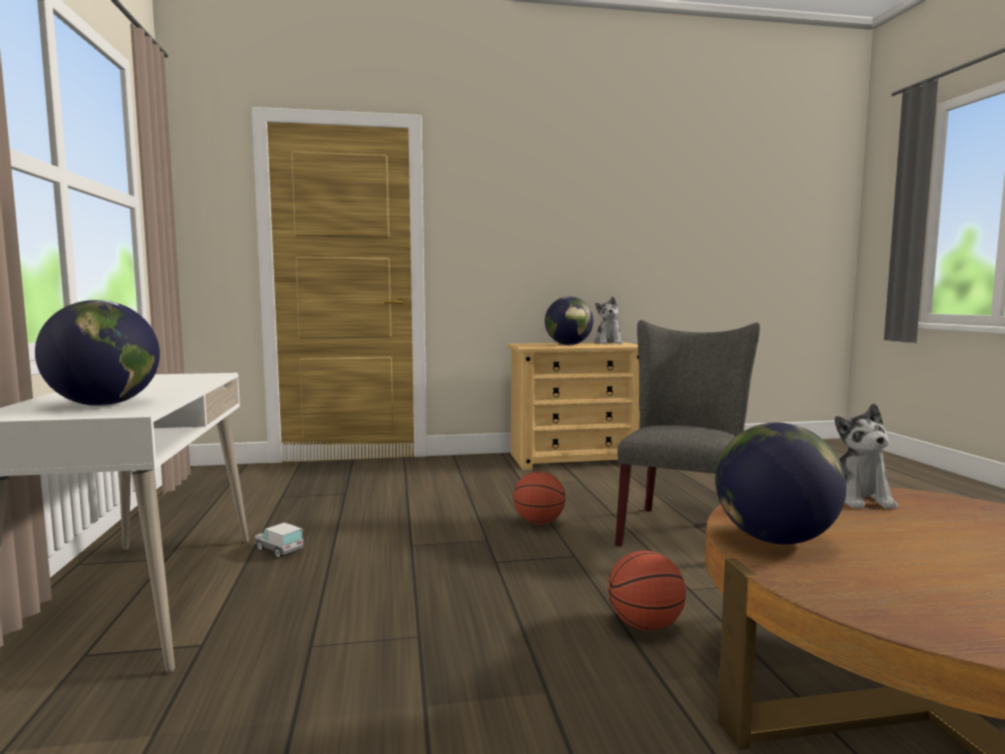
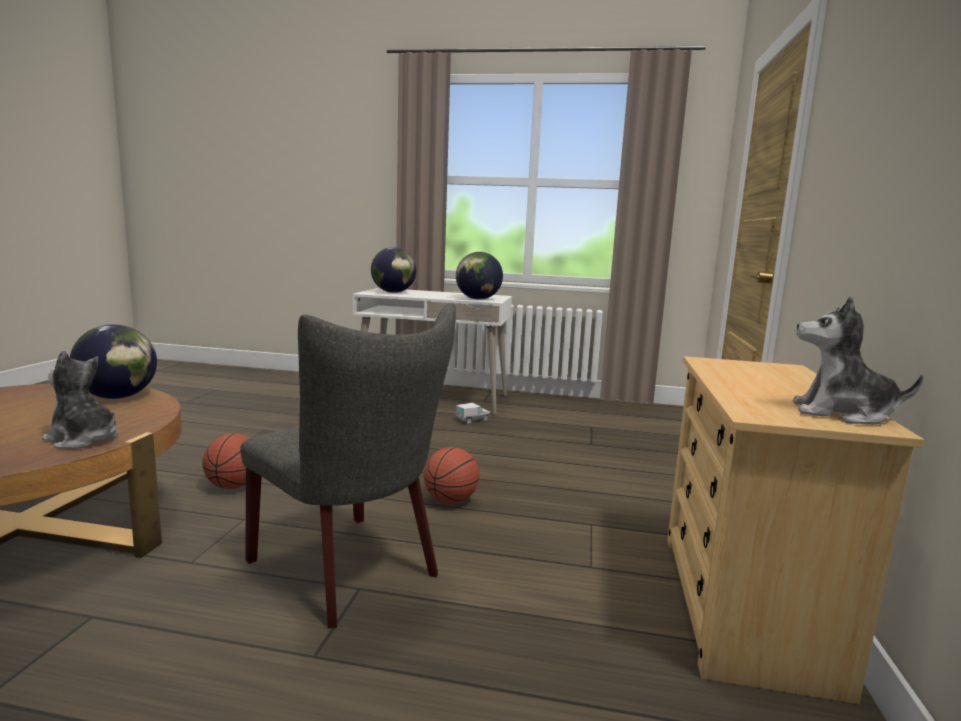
camera: 110 degrees right, 5 degrees up
globe [545,297,593,345] -> globe moved to [456,252,503,300]

